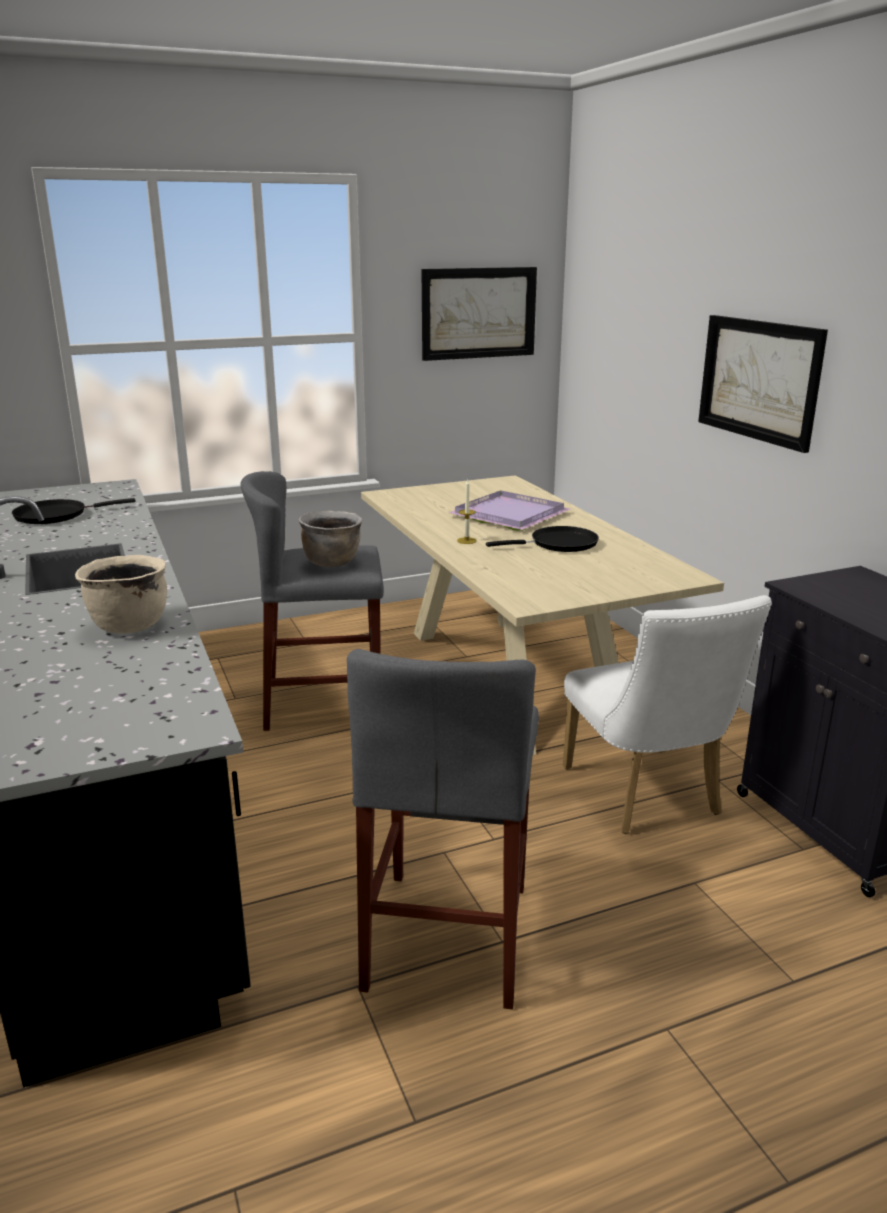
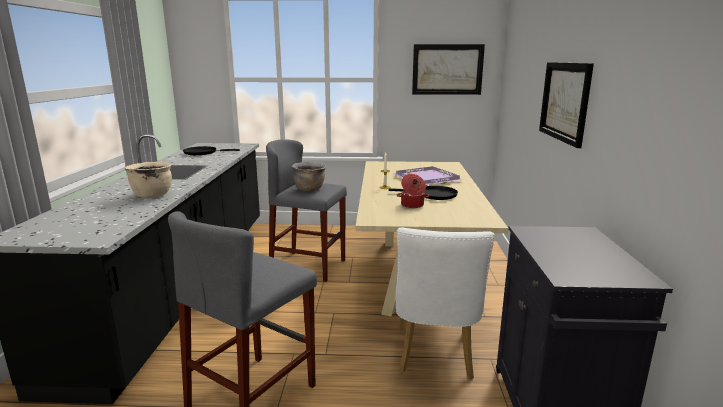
camera: 25 degrees right, 5 degrees down
none -> cooking pot [396,174,429,208]

